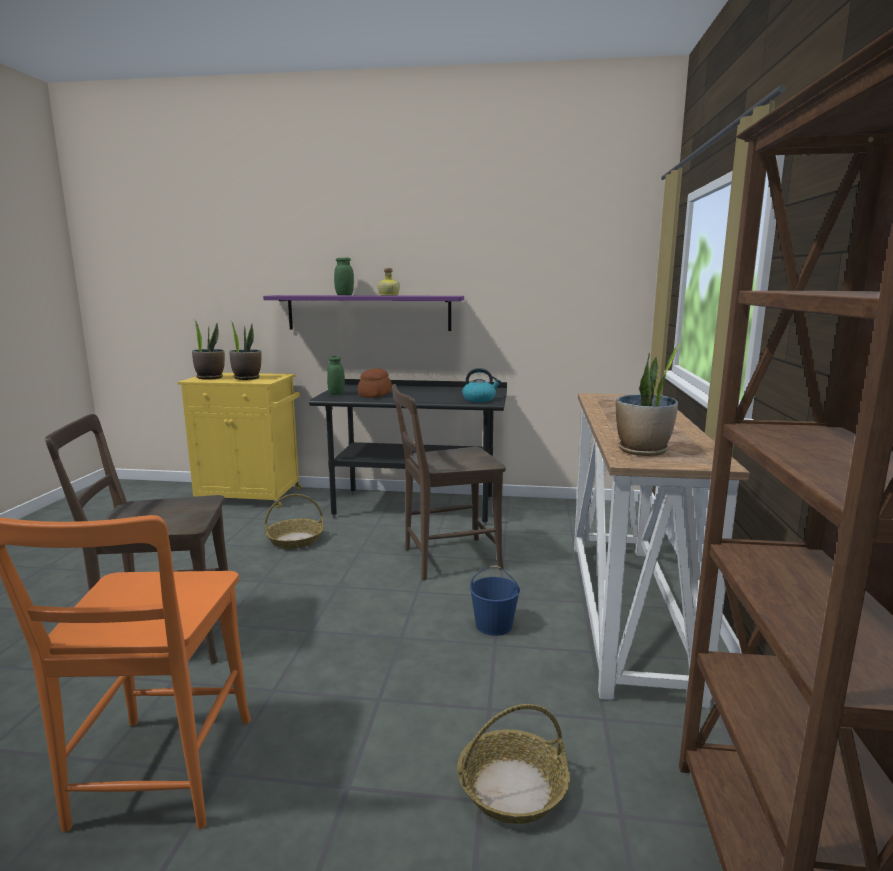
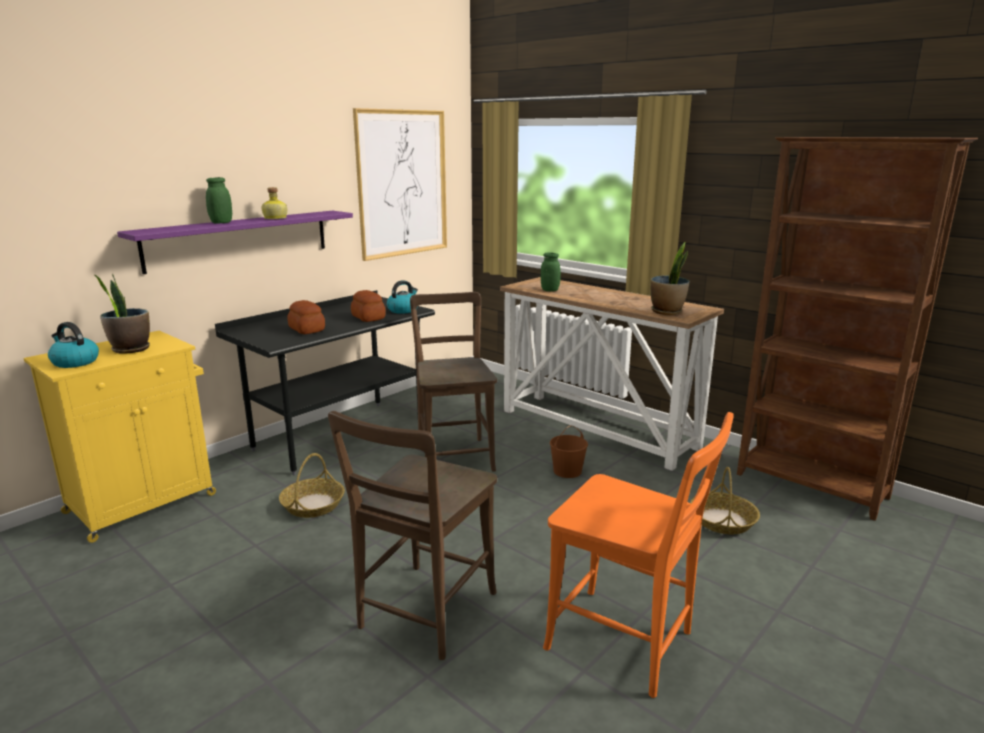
camera: 55 degrees left, 5 degrees up
potted plant [192,321,225,380] -> kettle [48,322,99,368]
green jar [327,356,345,395] -> green jar moved to [541,252,561,291]
brown chair [392,384,506,580] -> brown chair turned 150 degrees clockwise [410,292,497,472]
blue bucket [470,566,520,636] -> brown bucket [550,425,588,478]
none -> bread [351,290,386,322]
none -> picture [353,108,447,261]

